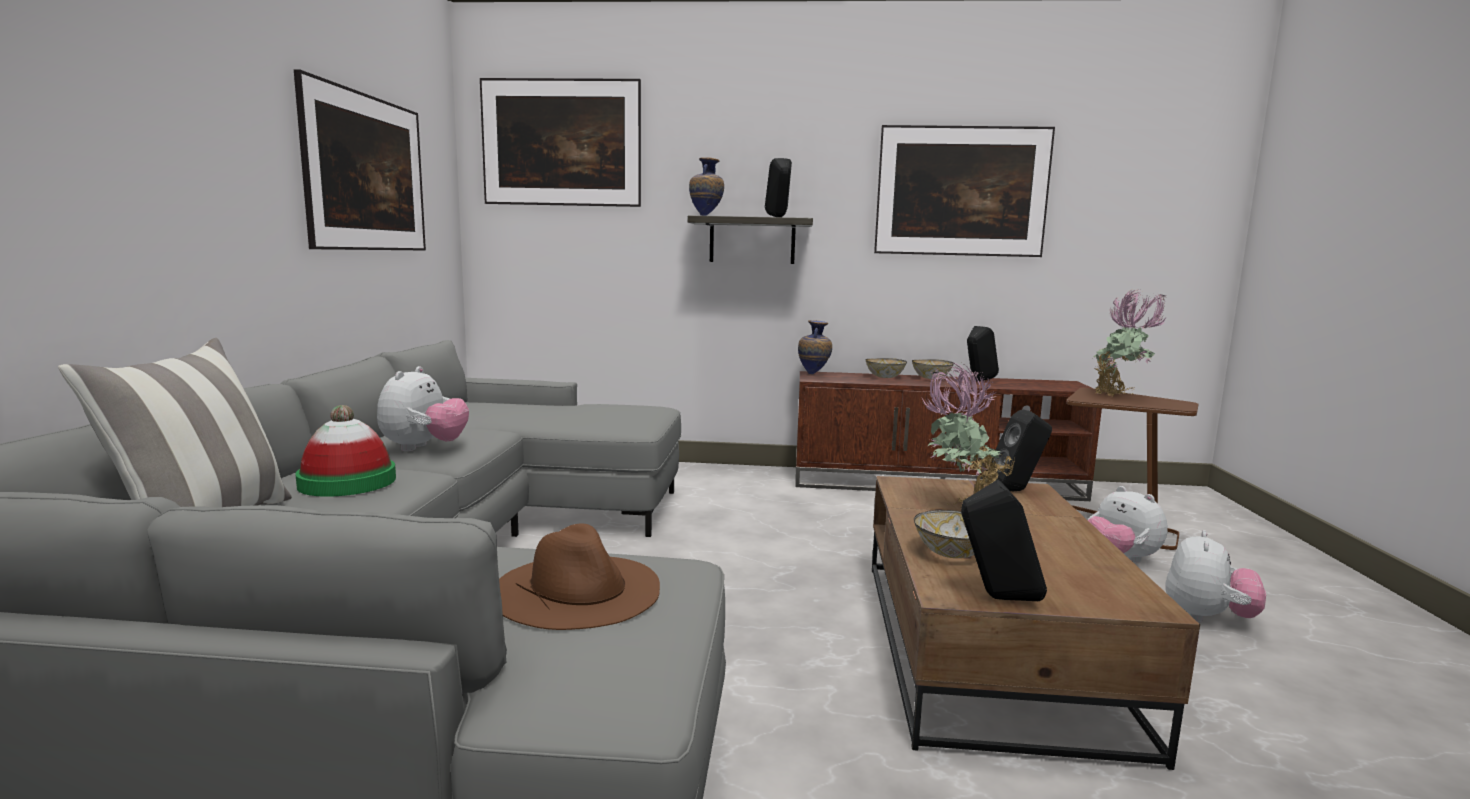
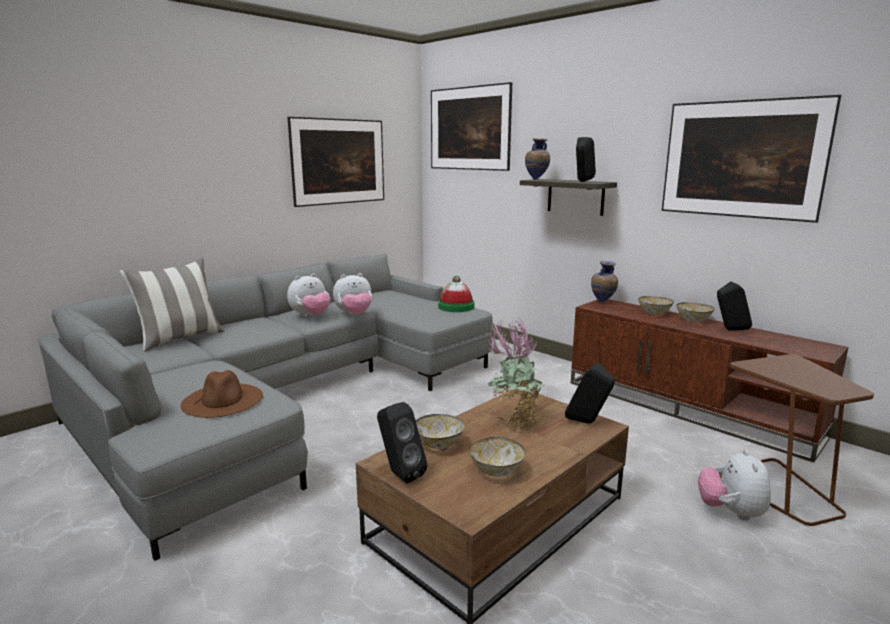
camera: 40 degrees right, 5 degrees up
hat [295,405,396,497] -> hat moved to [438,276,474,312]
potted plant [1093,290,1168,396] -> none
plush toy [1165,530,1266,622] -> plush toy moved to [333,273,372,315]
none -> bowl [469,437,525,477]

